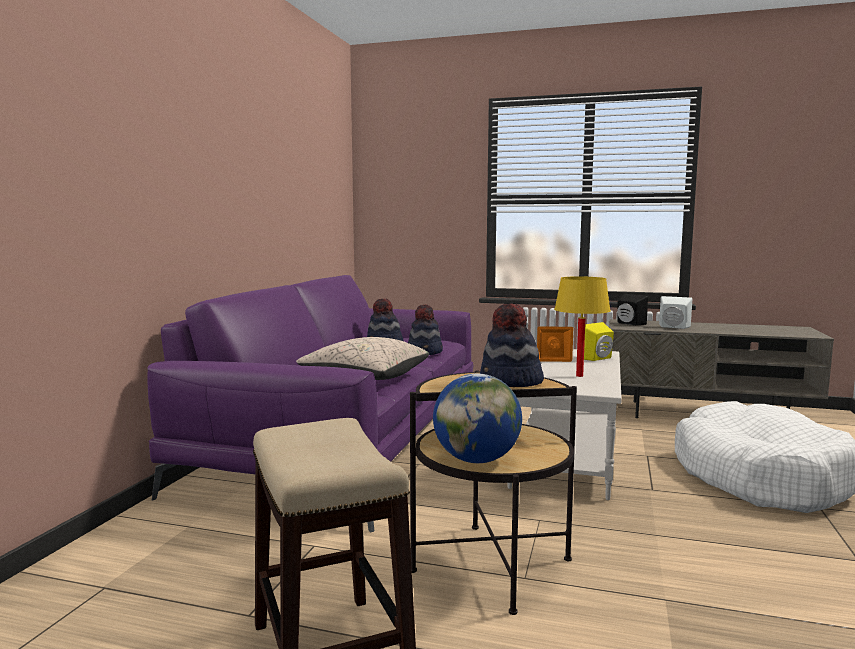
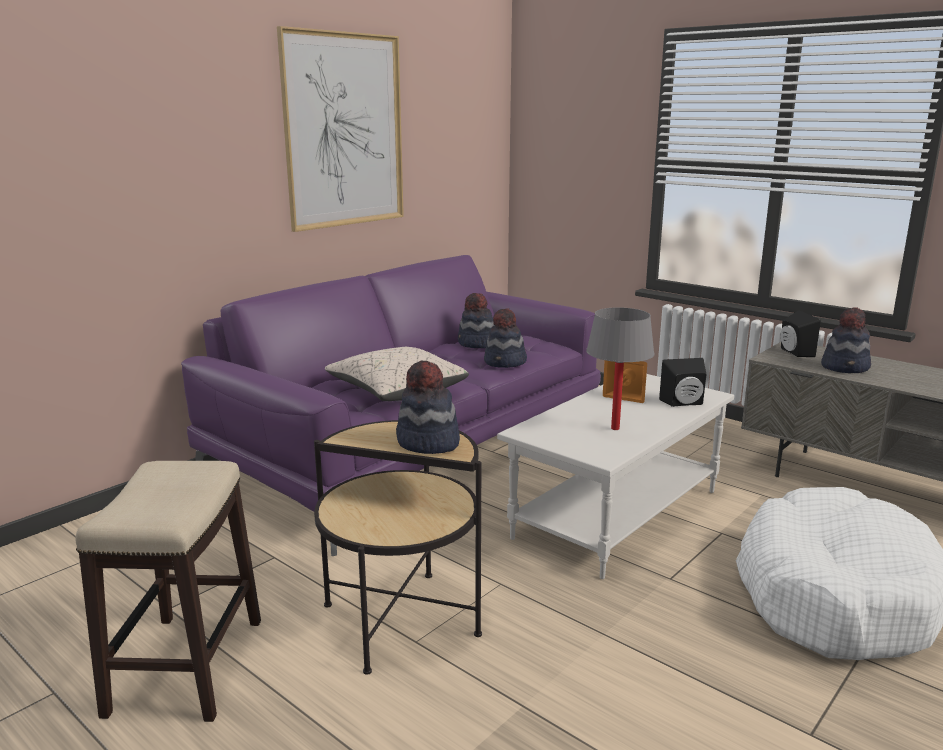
camera: 25 degrees right, 10 degrees up
globe [433,373,522,463] -> none
yellow table lamp [554,276,611,377] -> grey table lamp [586,307,655,430]
yellow speaker [584,322,614,361] -> black speaker [659,358,706,407]
white speaker [659,296,692,329] -> hat [821,307,871,373]
none -> picture [277,26,404,232]

